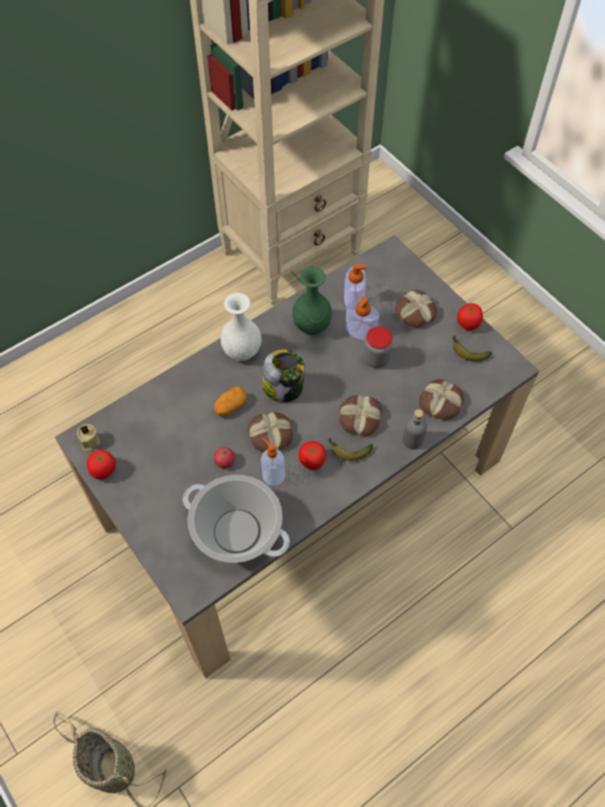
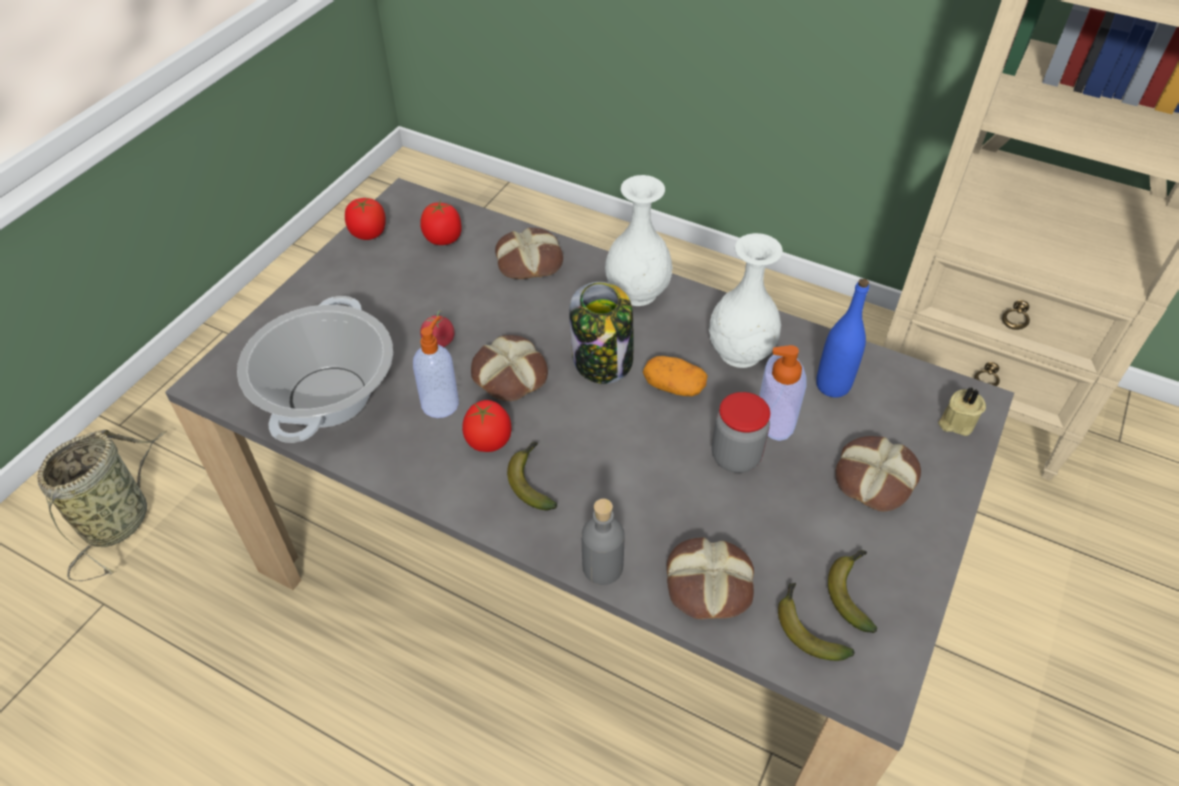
camera: 65 degrees right, 10 degrees down
beige candle [77,424,100,452] -> beige candle moved to [938,387,986,436]
potato [214,387,247,416] -> potato moved to [643,356,708,396]
green vase [292,267,332,335] -> white vase [709,233,783,368]
bread [339,395,382,436] -> bread moved to [495,228,563,279]
soap dispenser [344,264,366,307] -> blue bottle [816,279,869,398]
tomato [457,303,483,330] -> tomato moved to [420,200,462,245]
none -> banana [778,583,855,661]

